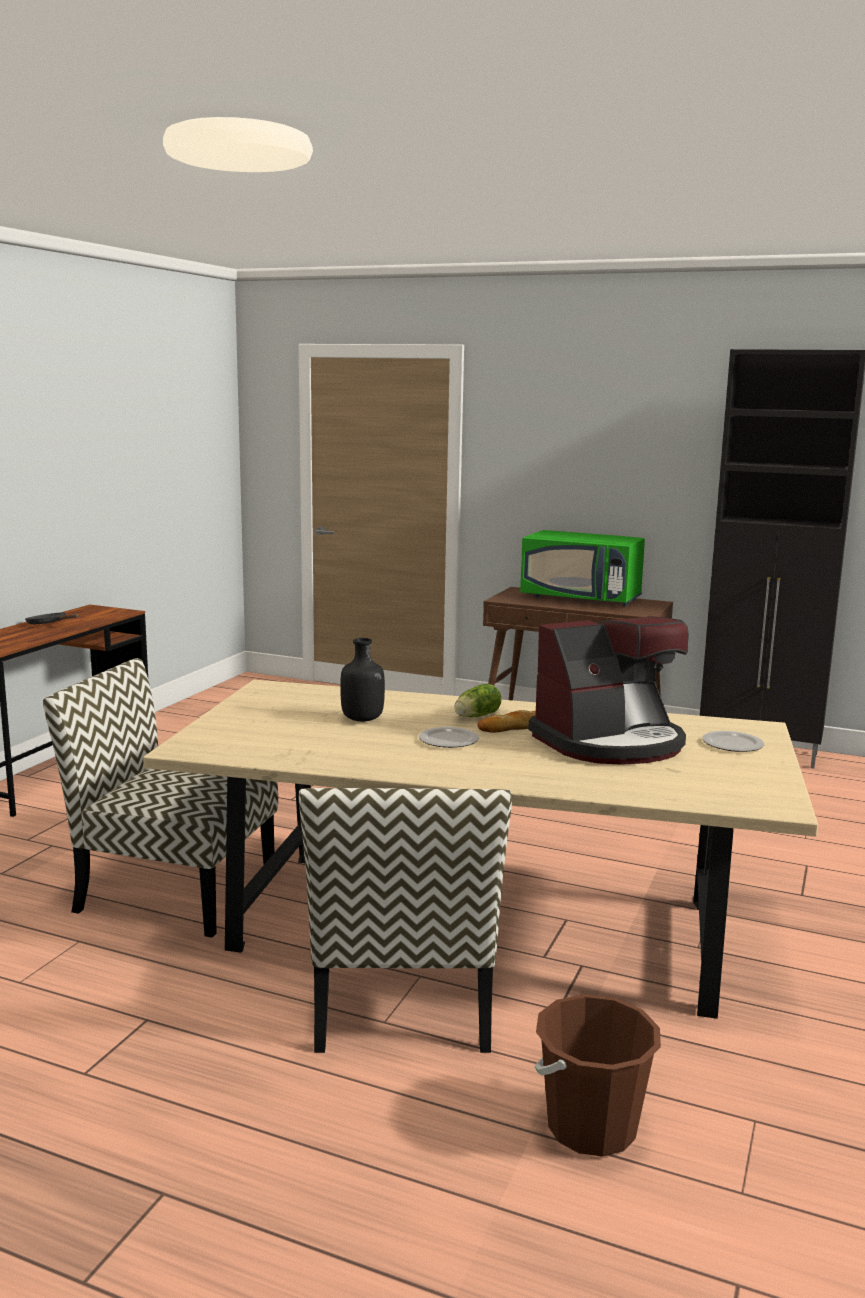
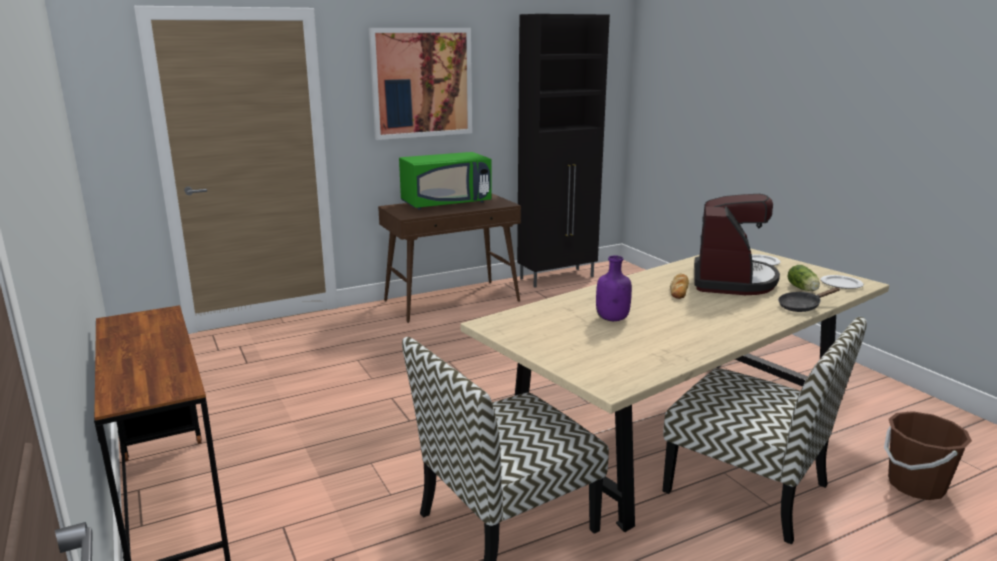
camera: 50 degrees left, 5 degrees up
black frying pan [25,612,79,624] -> black frying pan moved to [778,287,840,312]
black bottle [340,638,385,722] -> purple bottle [596,256,632,321]
plate [419,727,479,748] -> plate moved to [821,275,864,289]
lettuce [454,684,502,717] -> lettuce moved to [788,265,820,291]
none -> picture [369,28,472,140]

